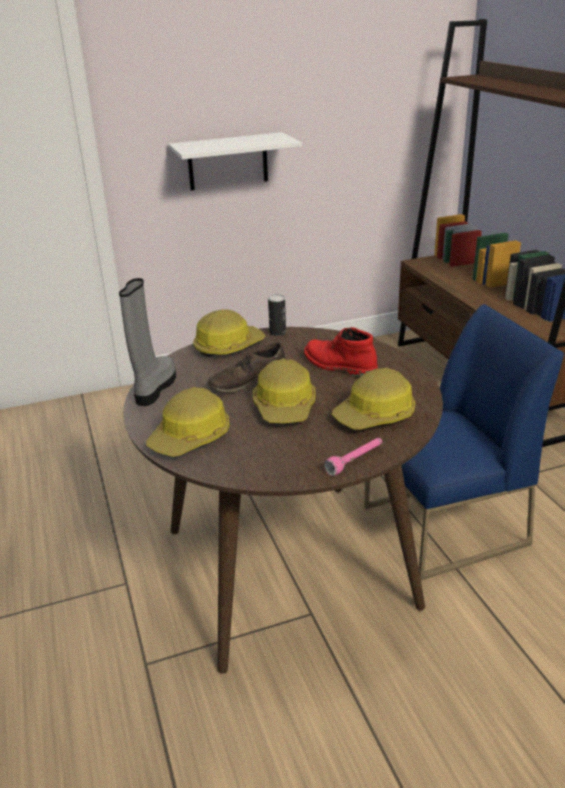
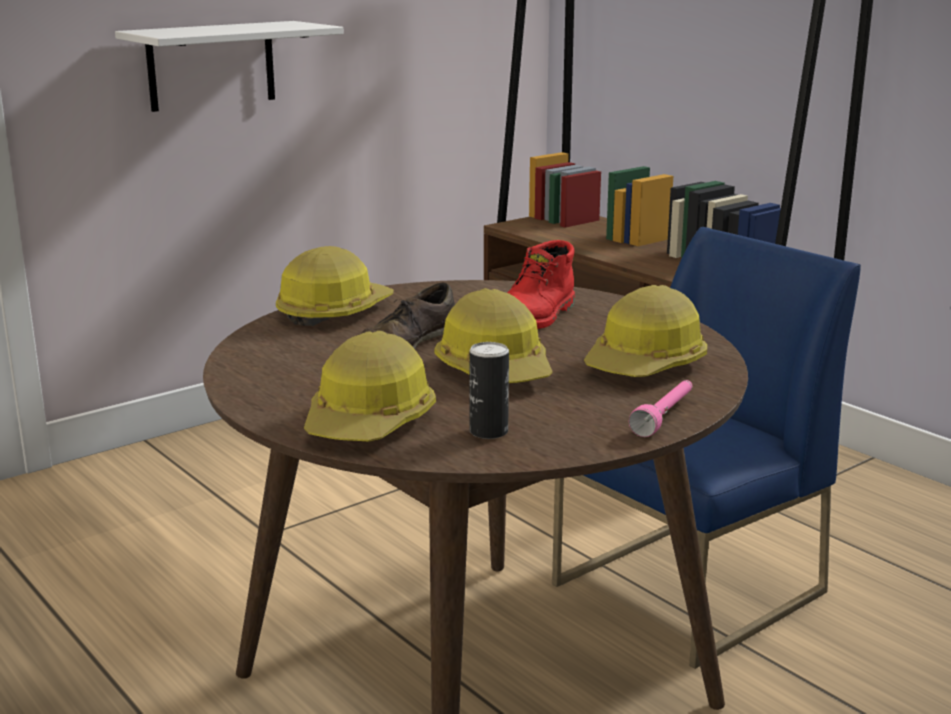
camera: 20 degrees left, 10 degrees down
grey boot [119,278,176,406] -> none
can [268,294,286,336] -> can moved to [469,342,509,439]
red boot [304,327,378,377] -> red boot turned 75 degrees counterclockwise [507,240,575,329]

